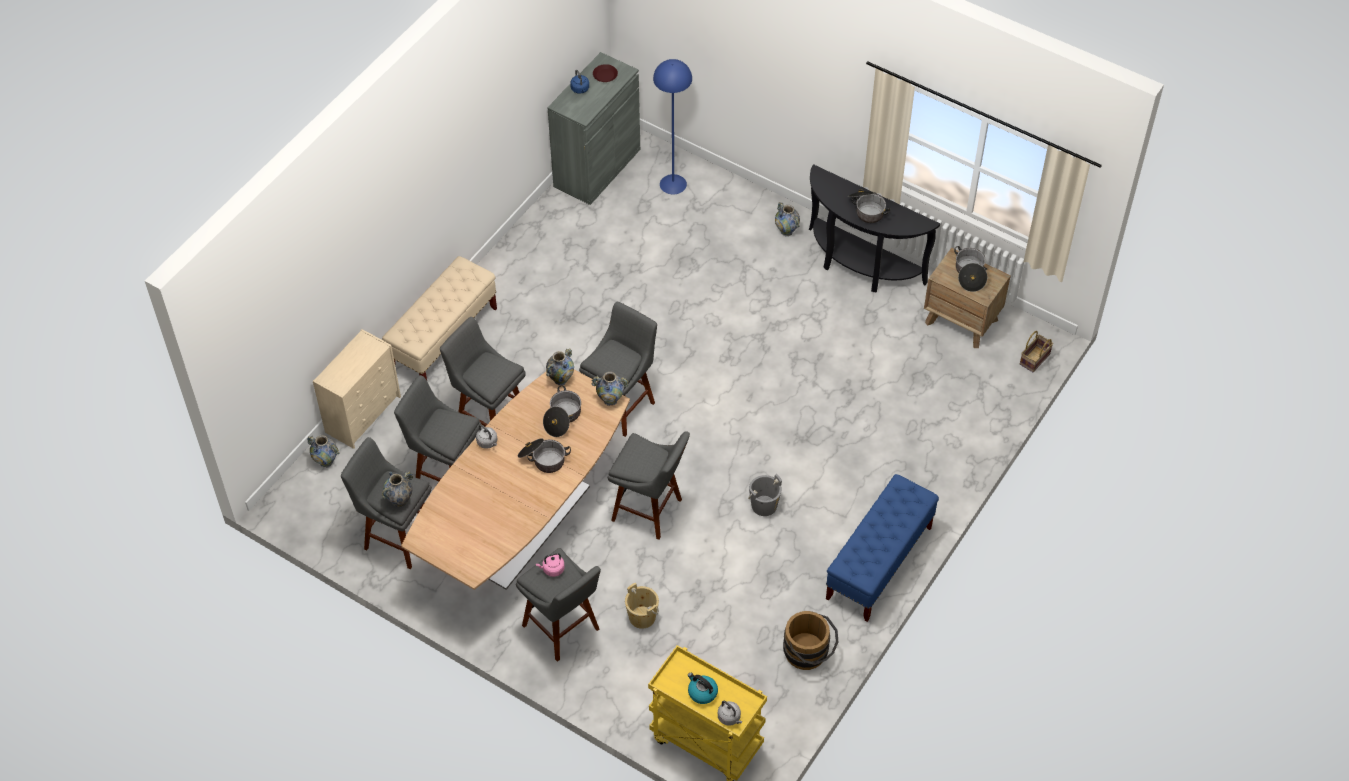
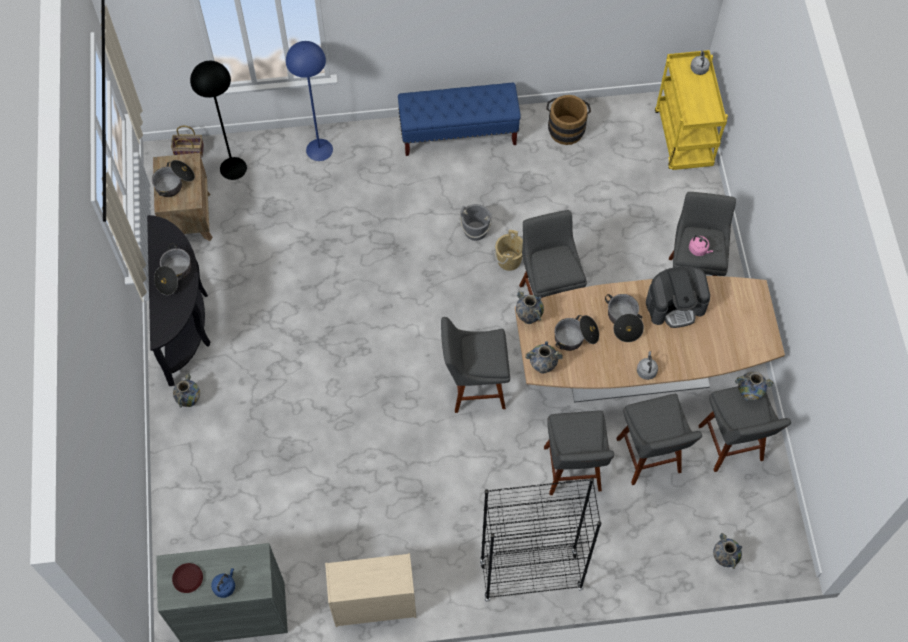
camera: 130 degrees left, 10 degrees up
beige dresser [313,329,401,449] -> beige dresser moved to [325,553,417,627]
beige bench [382,256,497,380] -> black bookcase [480,478,601,602]
beige bucket [625,583,659,629] -> beige bucket moved to [495,230,523,271]
blue floor lamp [653,59,692,194] -> blue floor lamp moved to [286,41,333,161]
kettle [688,673,718,704] -> none
none -> black floor lamp [190,61,247,180]
none -> coffee machine [646,266,710,328]

